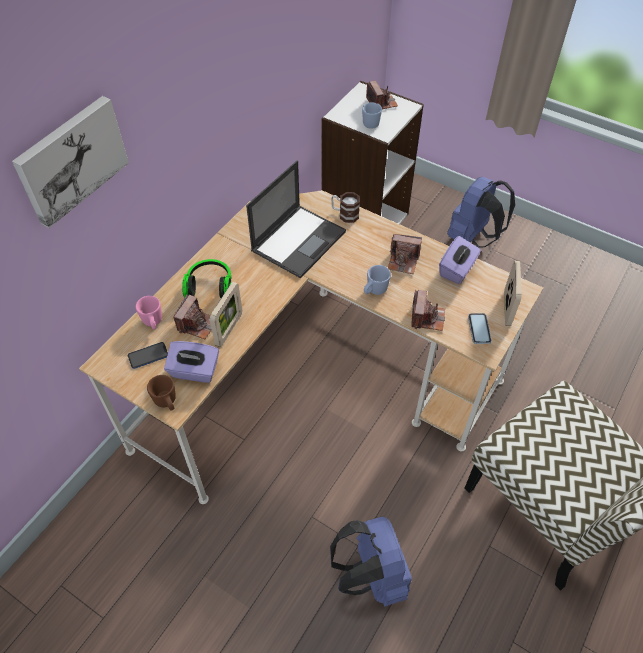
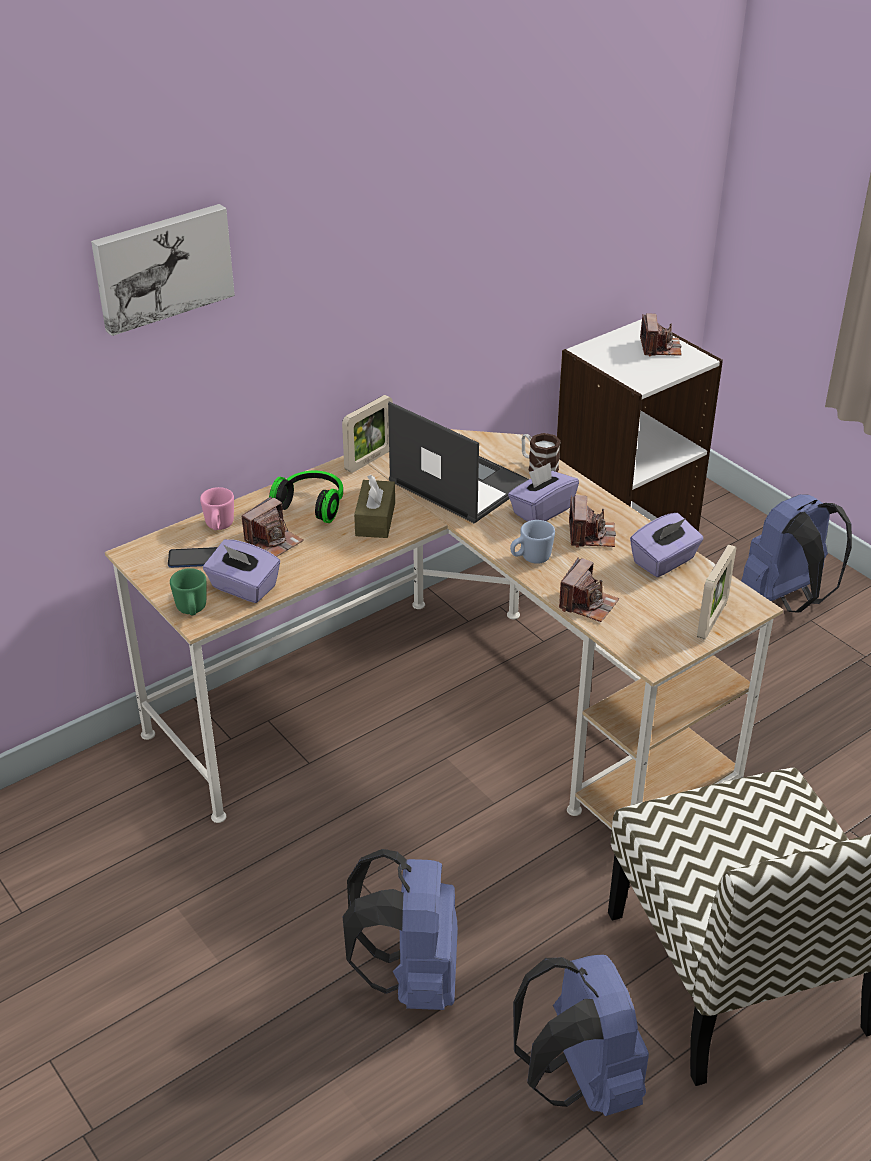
camera: 20 degrees right, 15 degrees down
brown mug [147,375,176,411] -> green mug [170,568,206,615]
picture frame [210,282,242,347] -> picture frame moved to [342,395,393,473]
laptop [246,161,346,278] -> laptop turned 105 degrees counterclockwise [388,402,529,523]
blue mug [362,103,382,129] -> none
camera [388,234,422,274] -> camera turned 120 degrees counterclockwise [569,495,616,548]
phone [468,313,492,344] -> none
none -> brown tissue box [354,475,395,538]
none -> purple tissue box [508,463,579,522]
none -> blue backpack [513,954,649,1116]

